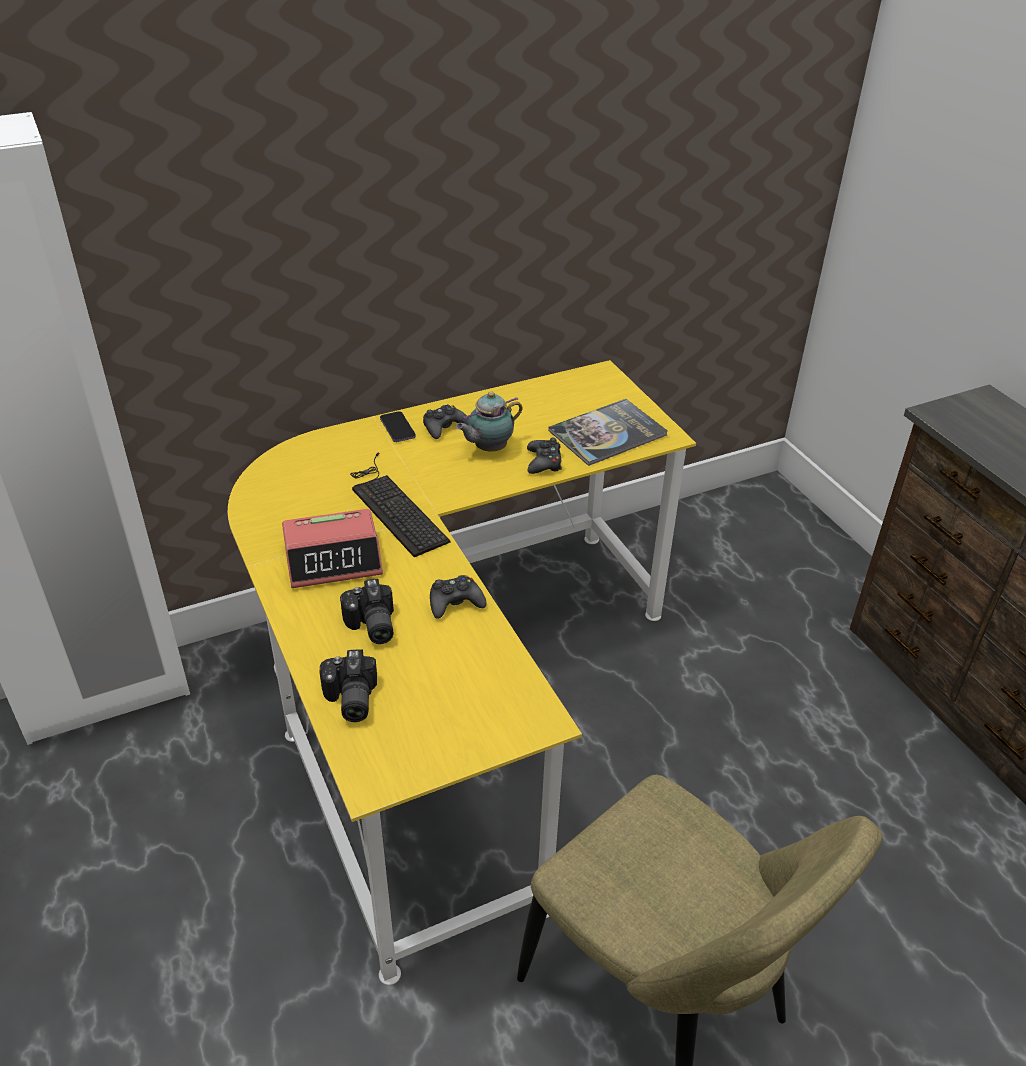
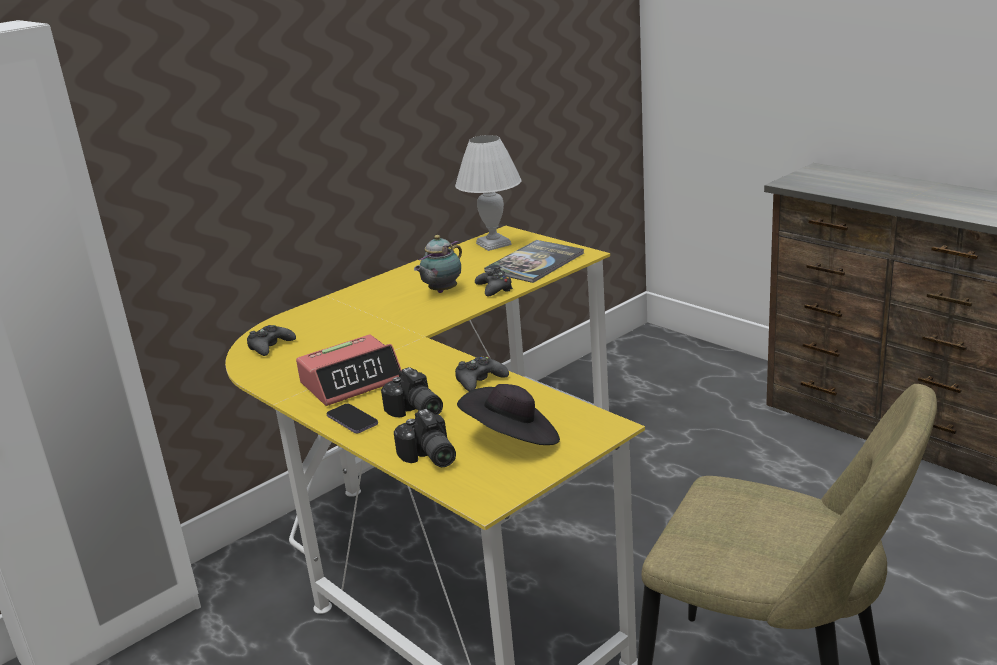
camera: 15 degrees left, 15 degrees down
keyboard [350,452,451,557] -> none
phone [380,411,416,442] -> phone moved to [327,404,378,433]
black game controller [423,404,469,439] -> black game controller moved to [247,325,296,356]
none -> white table lamp [455,135,522,251]
none -> black hat [457,384,560,445]

